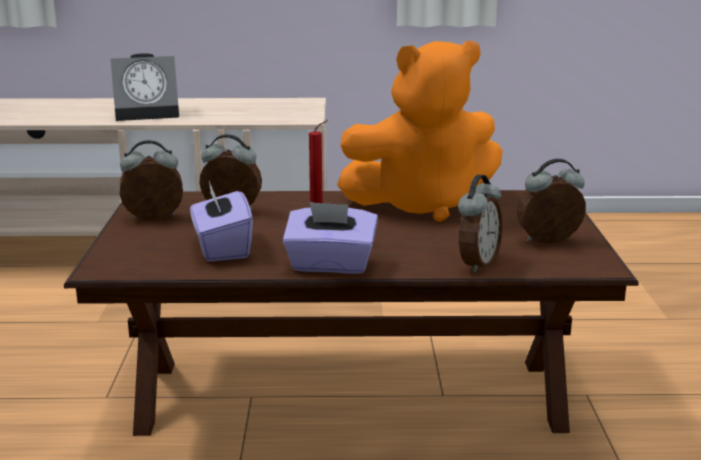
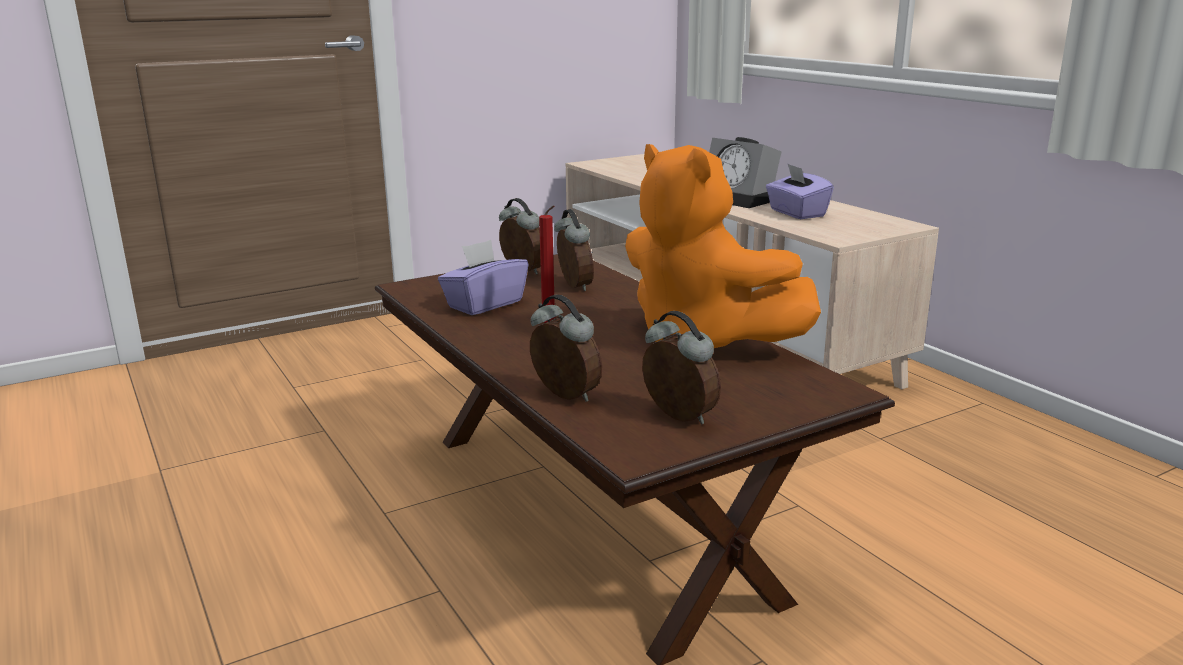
camera: 60 degrees right, 0 degrees up
purple tissue box [283,202,378,274] -> purple tissue box moved to [766,163,834,219]
alarm clock [458,175,503,273] -> alarm clock turned 135 degrees counterclockwise [530,294,602,402]

